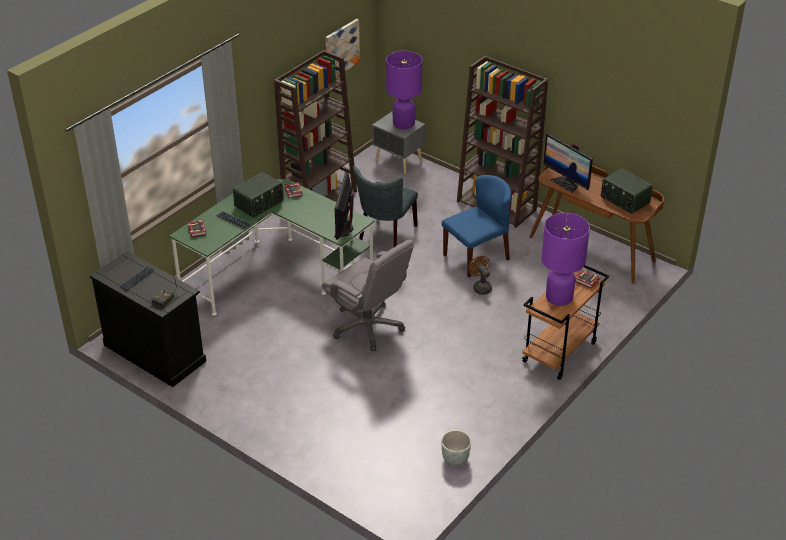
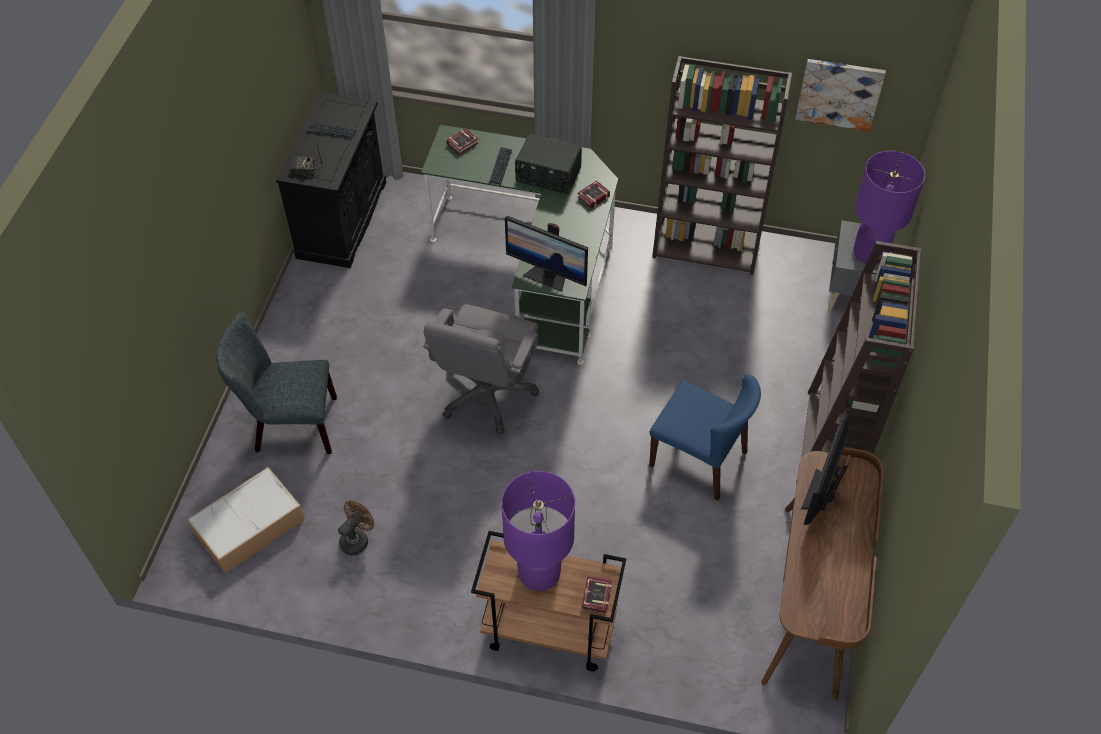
camera: 65 degrees right, 15 degrees up
monitor [334,172,354,240] -> monitor turned 135 degrees counterclockwise [505,216,588,292]
grey chair [353,166,418,247] -> grey chair moved to [216,312,337,454]
grey planter [441,430,471,466] -> none
brown fan [468,255,492,295] -> brown fan moved to [338,501,374,555]
radio [601,168,653,214] -> none
none -> storage box [188,467,305,573]

